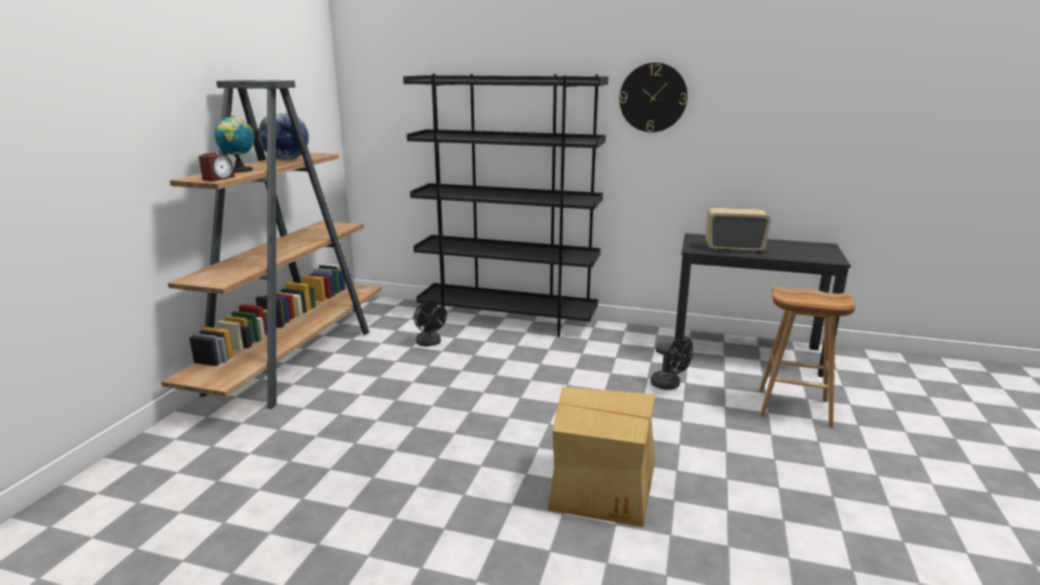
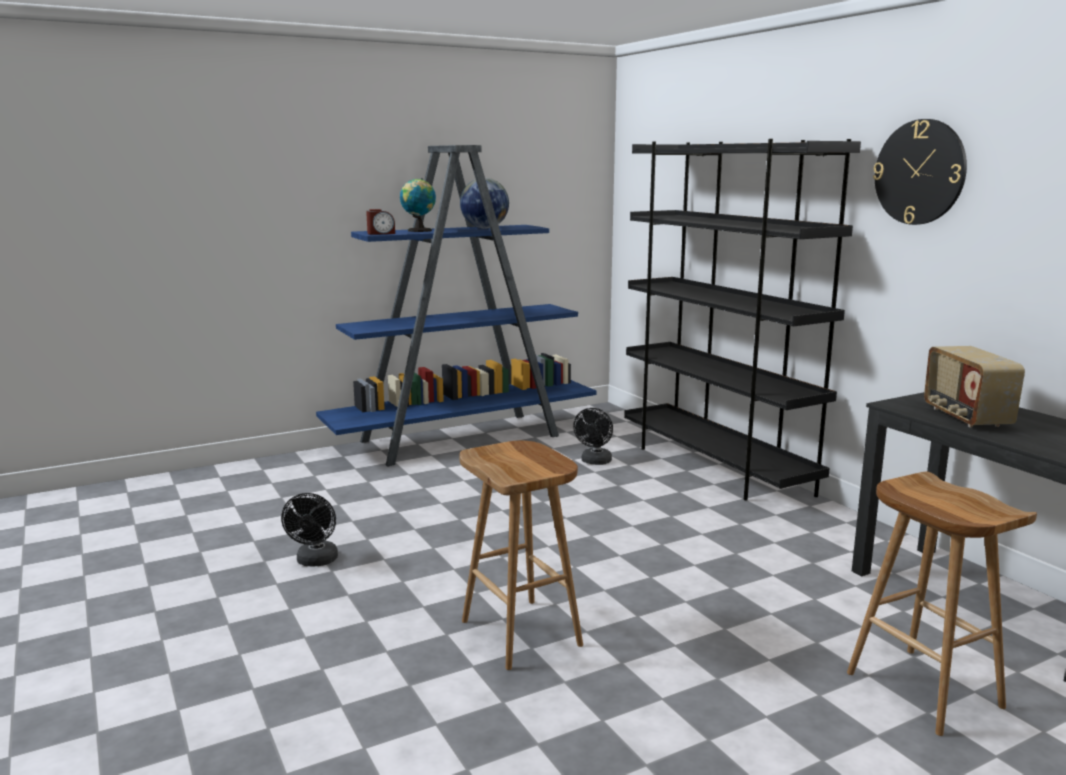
camera: 45 degrees right, 5 degrees down
brown bookcase [161,80,382,409] -> blue bookcase [316,145,597,466]
cardboard box [548,387,656,527] -> brown stool [460,441,583,670]
black fan [650,336,694,390] -> black fan moved to [281,493,338,566]
radio [706,208,771,252] -> radio turned 150 degrees counterclockwise [924,346,1025,428]

